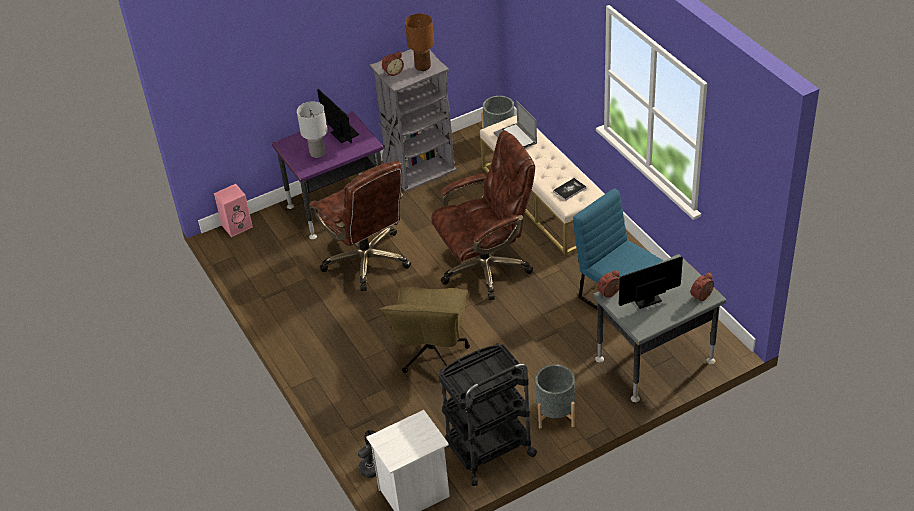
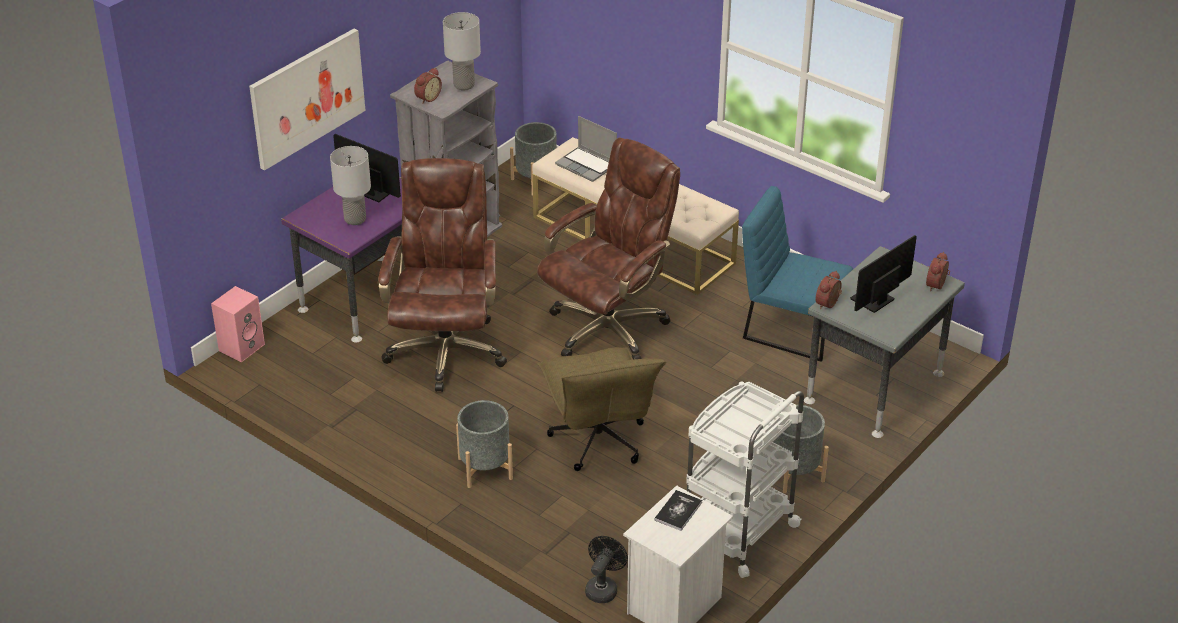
camera: 25 degrees left, 5 degrees down
brown office chair [309,160,411,291] -> brown office chair turned 120 degrees counterclockwise [378,158,507,392]
brown table lamp [405,13,434,71] -> grey table lamp [443,12,481,91]
black cart [439,343,537,486] -> white cart [686,382,804,578]
book [553,178,586,201] -> book moved to [654,490,702,531]
none -> picture [249,29,366,171]
none -> grey planter [456,400,513,488]

